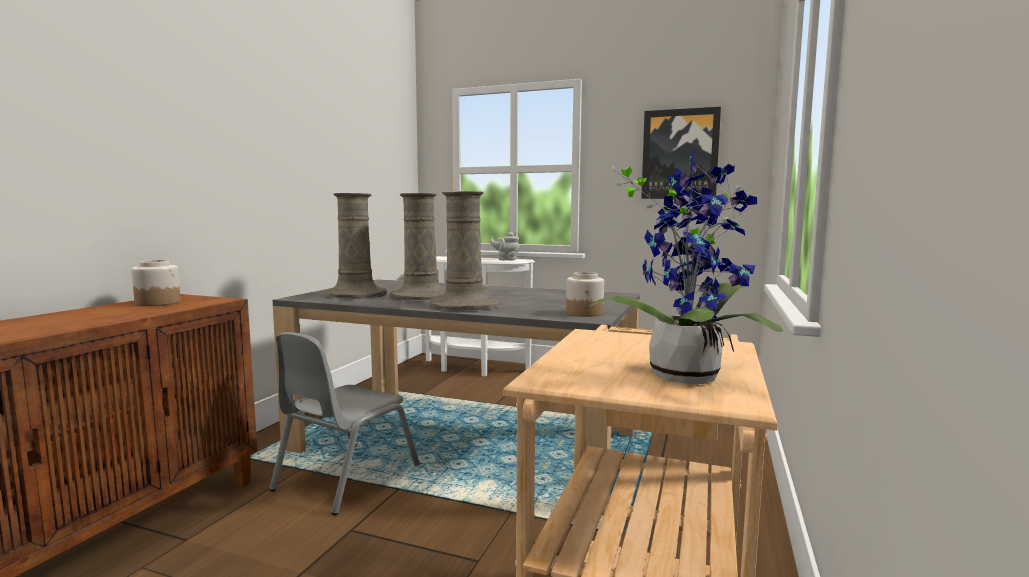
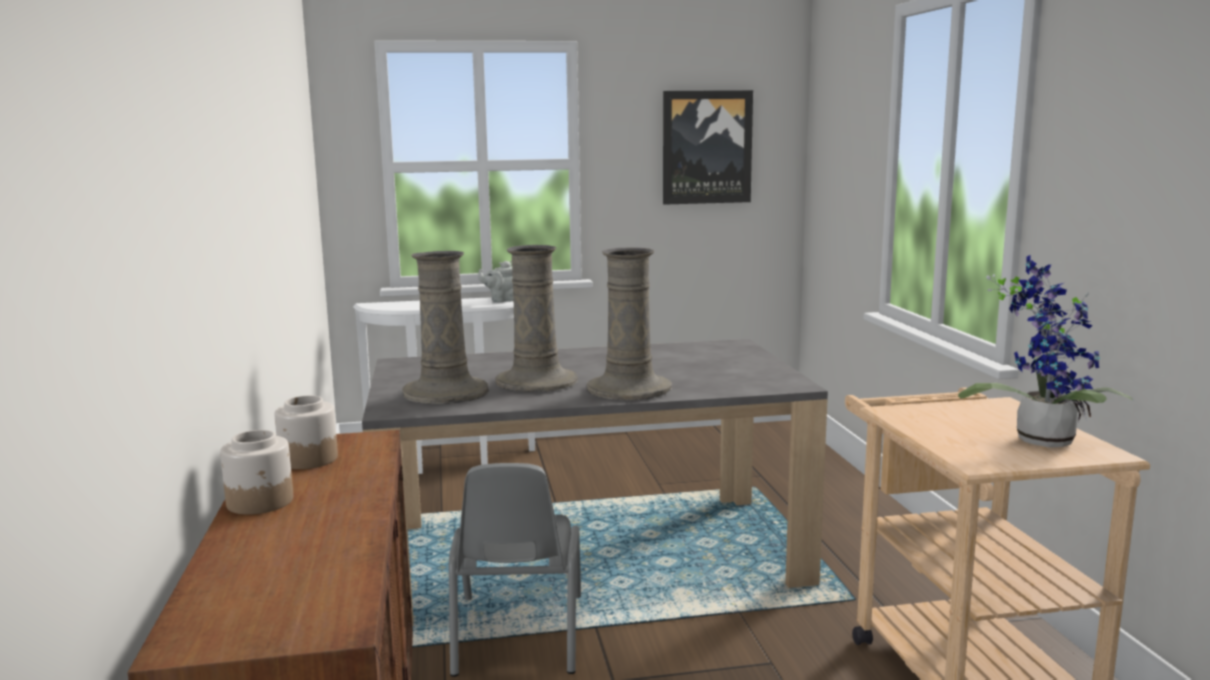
camera: 30 degrees left, 5 degrees up
jar [566,272,604,317] -> jar moved to [220,430,293,515]

